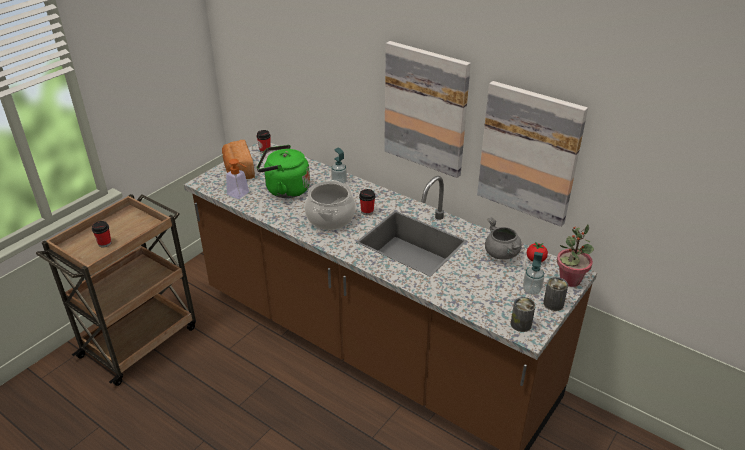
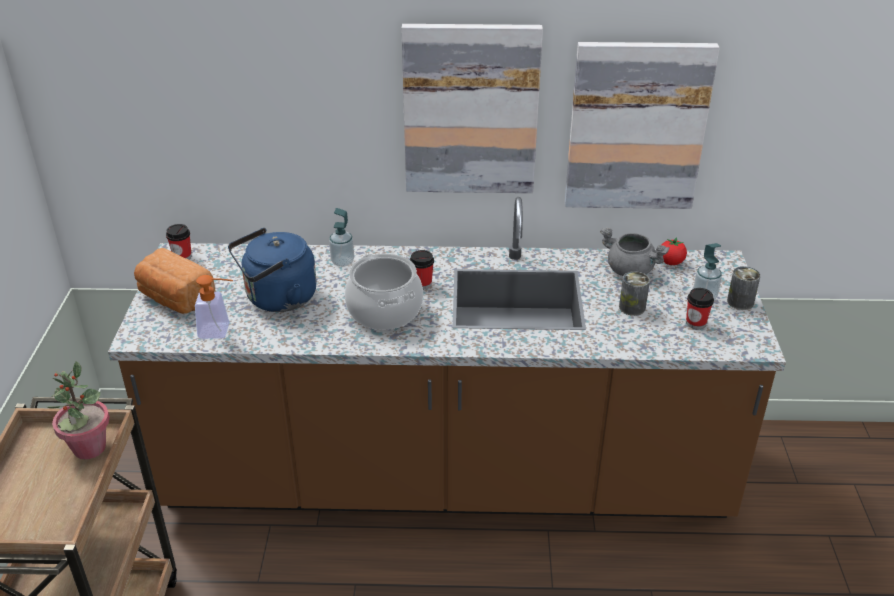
camera: 35 degrees left, 0 degrees up
cup [92,221,111,247] -> cup moved to [686,288,714,329]
green kettle [257,145,310,198] -> blue kettle [228,228,317,312]
can [511,297,535,332] -> can moved to [619,271,650,316]
potted plant [557,224,594,287] -> potted plant moved to [47,361,110,459]

